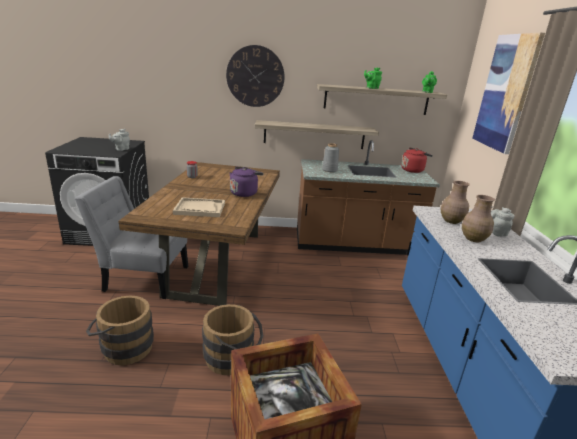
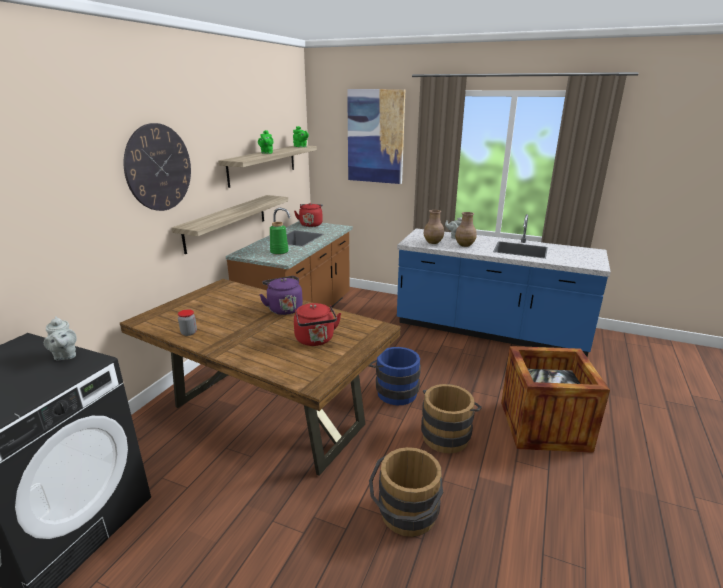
camera: 65 degrees left, 0 degrees up
grey chair [75,176,188,299] -> none
beige tray [173,197,225,217] -> red kettle [294,303,341,346]
grey vase [322,143,339,172] -> green vase [270,222,289,255]
none -> blue bucket [368,347,421,405]

